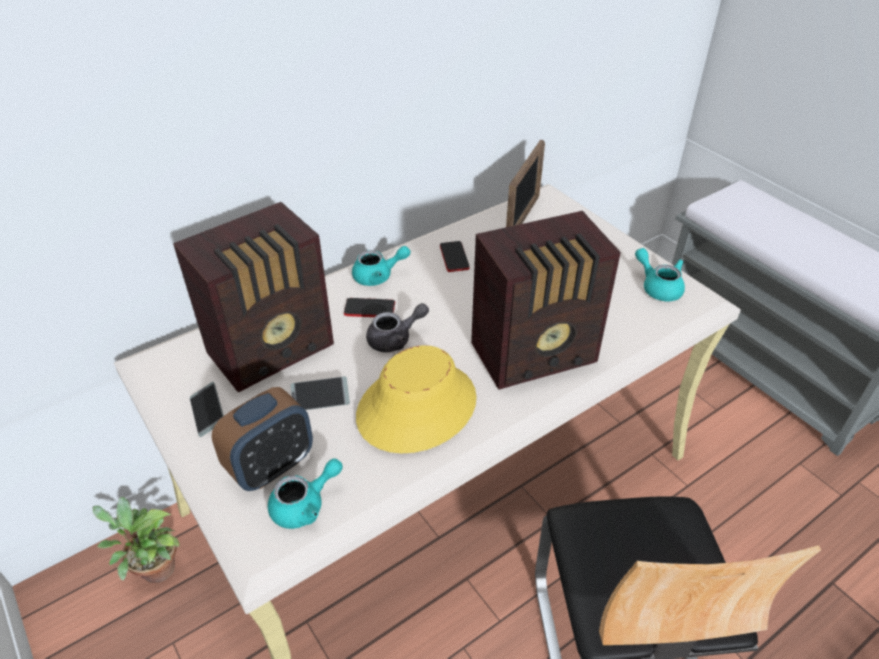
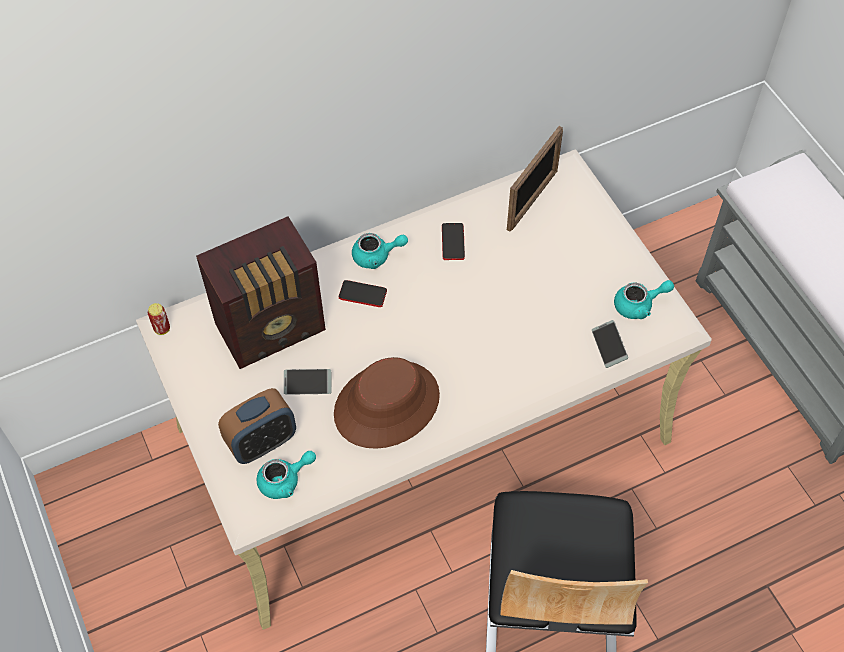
camera: 10 degrees right, 15 degrees up
potted plant [93,497,179,583] -> none
phone [190,382,224,437] -> phone moved to [592,320,628,368]
yellow hat [356,345,477,453] -> brown hat [334,357,440,449]
grey teapot [366,303,429,352] -> none
radio [471,211,621,390] -> none
turquoise teapot [635,248,685,301] -> turquoise teapot turned 105 degrees clockwise [614,280,674,319]
none -> can [148,303,170,335]

